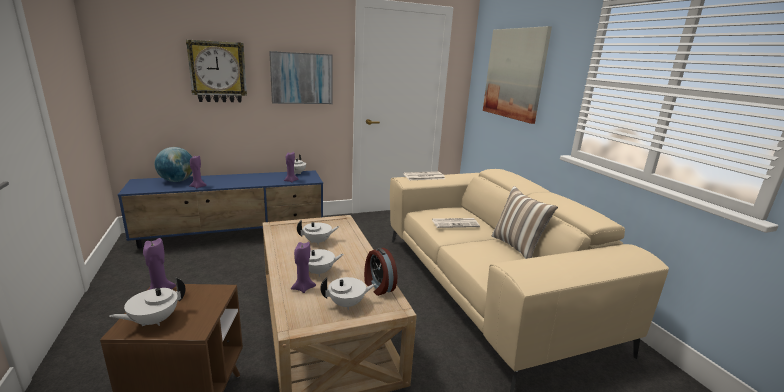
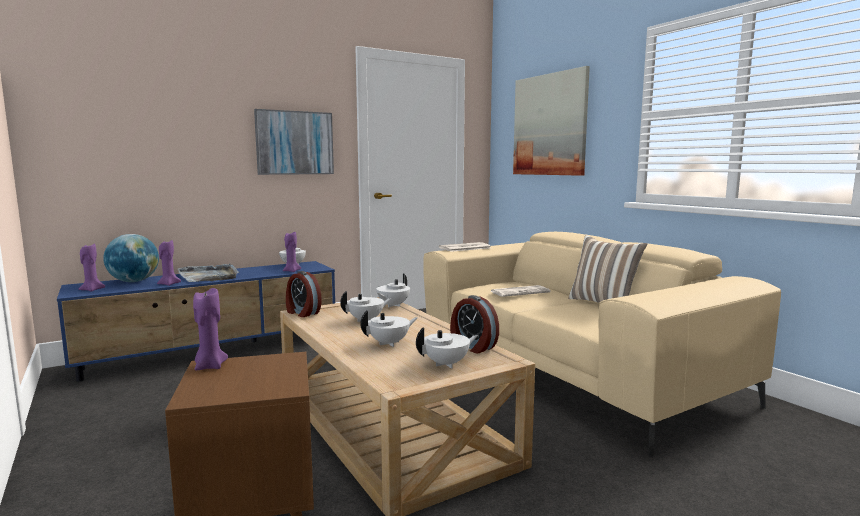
camera: 10 degrees left, 10 degrees down
white teapot [109,278,186,326] -> white teapot moved to [377,273,410,308]
wall clock [186,40,247,102] -> none
purple candle [291,242,316,293] -> purple candle moved to [79,244,105,291]
none -> grey tray [178,263,239,282]
none -> alarm clock [286,271,322,317]

